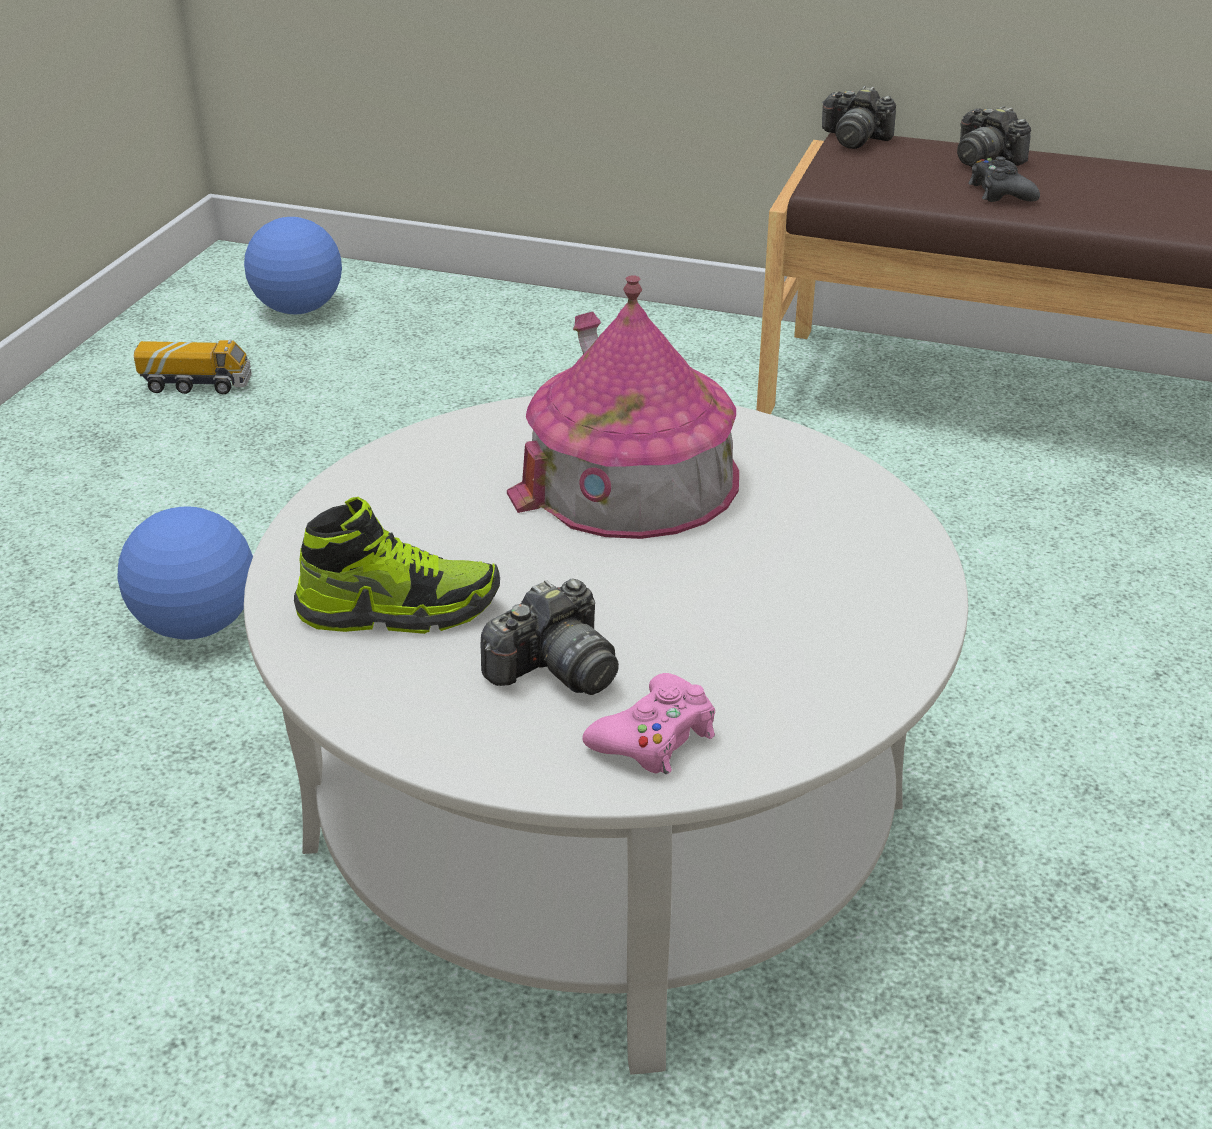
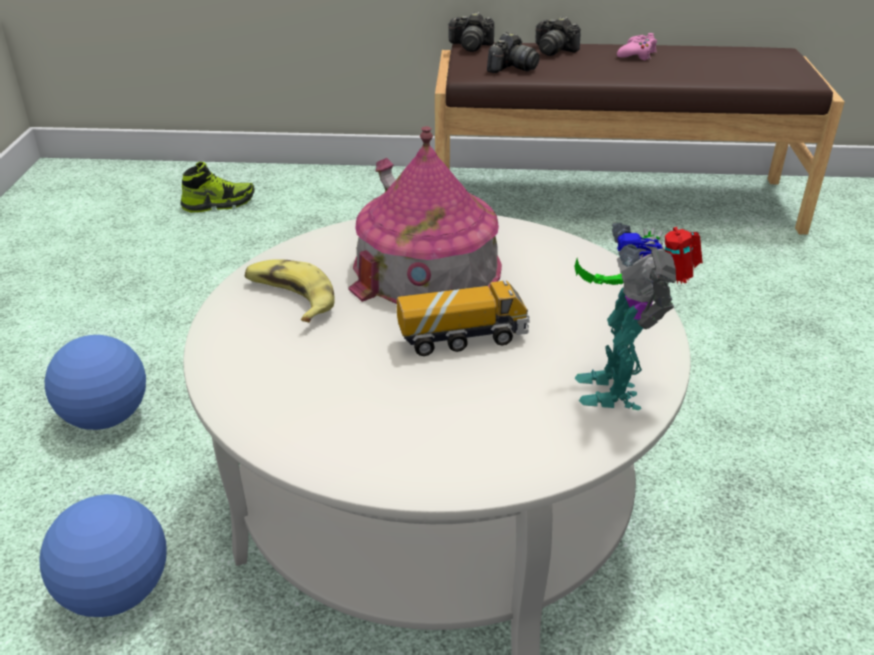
camera: 15 degrees left, 0 degrees up
toy truck [134,340,252,394] -> toy truck moved to [397,280,529,356]
football [244,217,342,314] -> football moved to [39,494,167,617]
shoe [294,497,500,634] -> shoe moved to [181,162,255,212]
camera [481,578,619,695] -> camera moved to [487,32,540,73]
pink game controller [582,673,715,774] -> pink game controller moved to [617,33,657,60]
black game controller [968,156,1040,202] -> none
none -> banana [245,260,335,322]
none -> toy robot [574,223,703,410]

